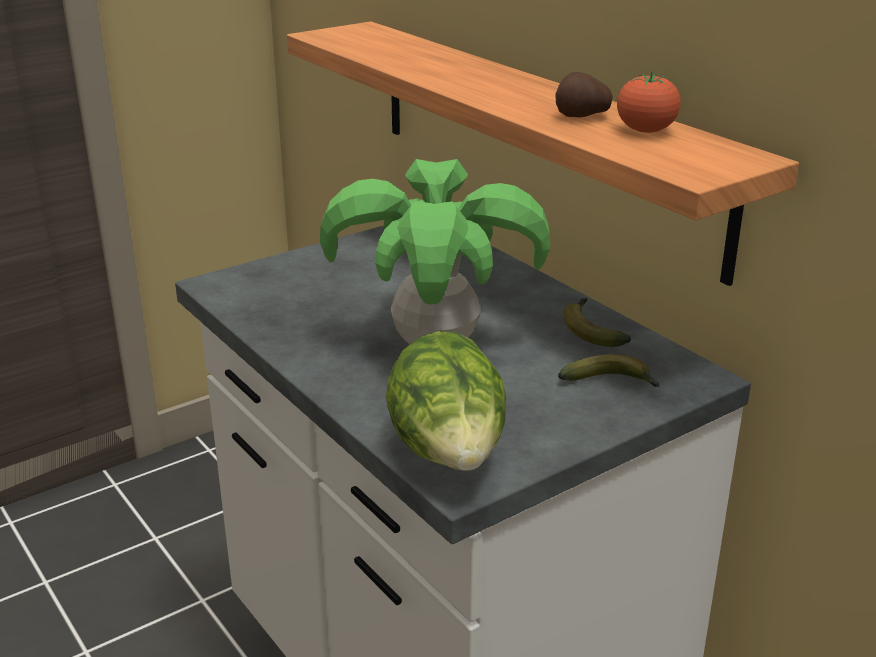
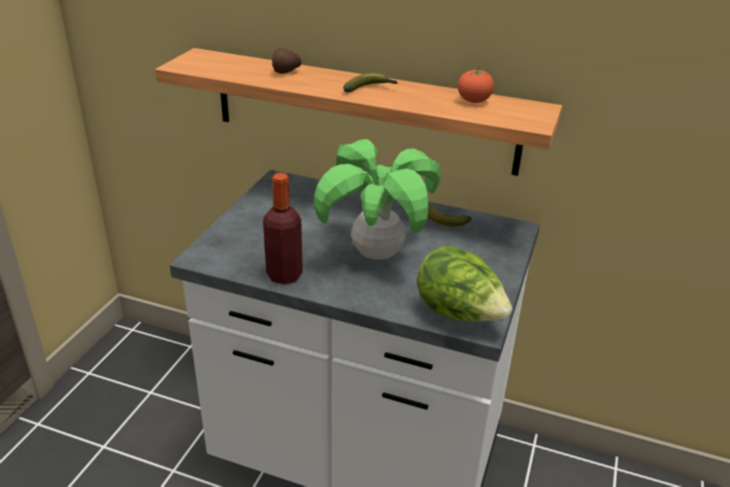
camera: 35 degrees left, 5 degrees up
potato [556,72,613,117] -> potato moved to [272,48,302,74]
banana [558,354,660,387] -> banana moved to [343,73,398,92]
none -> bottle [263,173,303,284]

